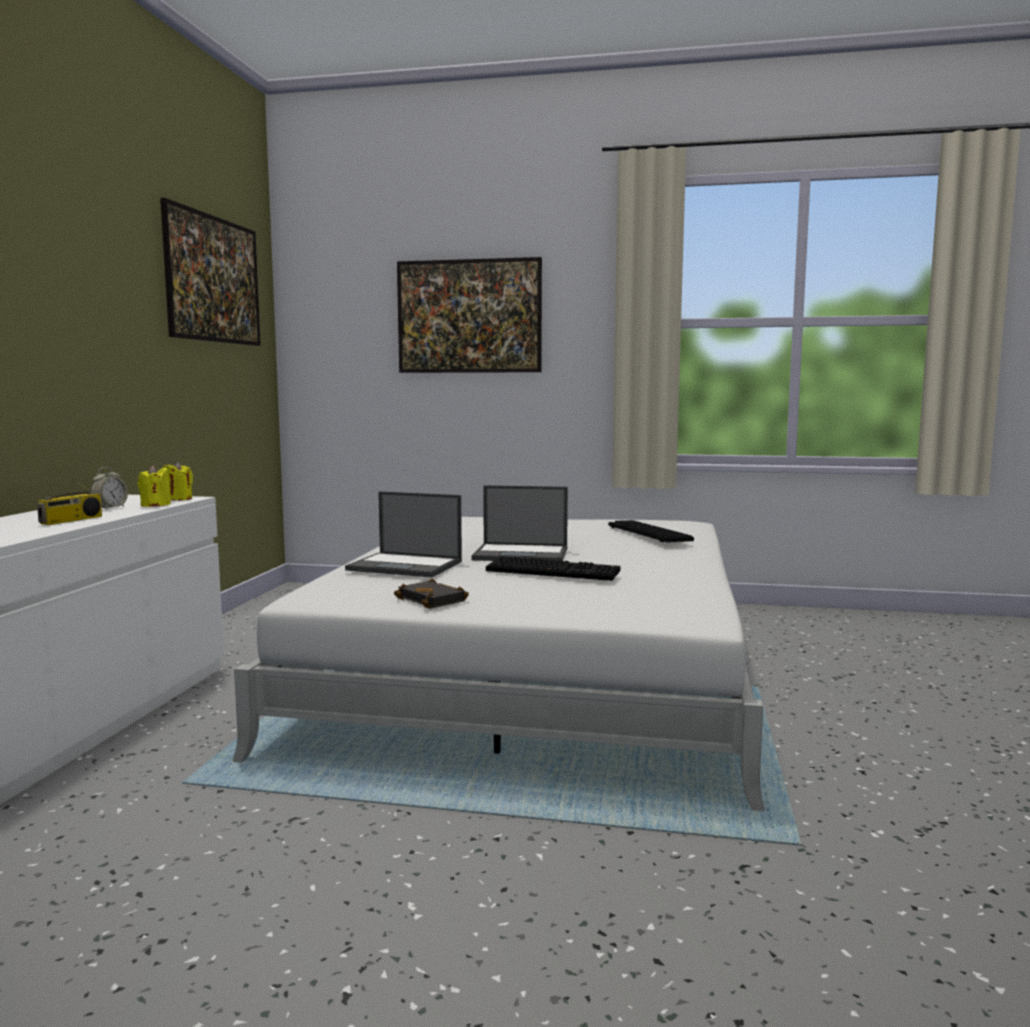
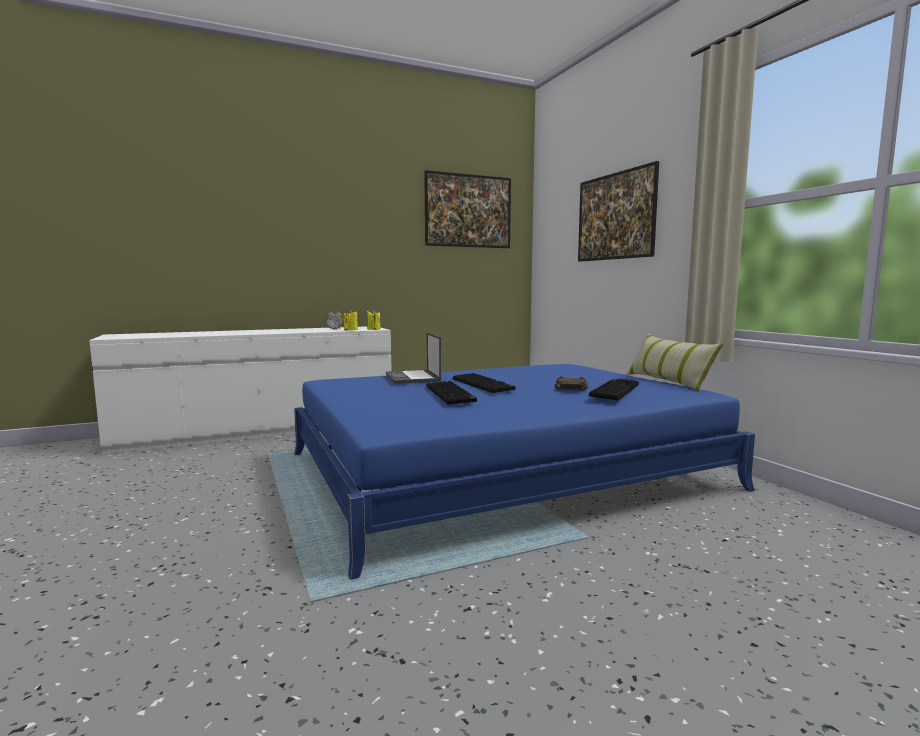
camera: 55 degrees right, 0 degrees up
radio [37,462,102,525] -> none
white bed [232,517,765,811] -> blue bed [294,364,755,580]
black book [394,579,469,609] -> black book moved to [554,376,588,391]
laptop [472,485,568,561] -> keyboard [453,373,516,393]
none -> pillow [627,333,723,392]

